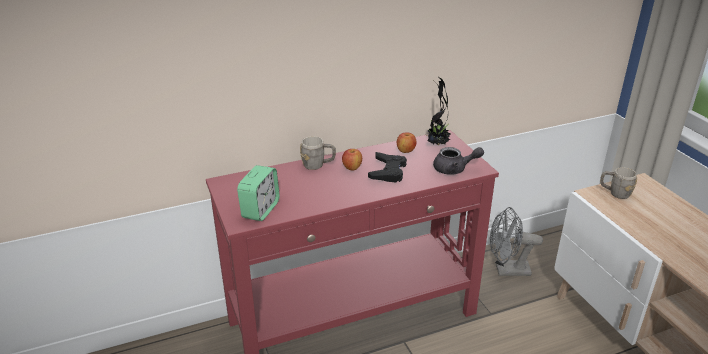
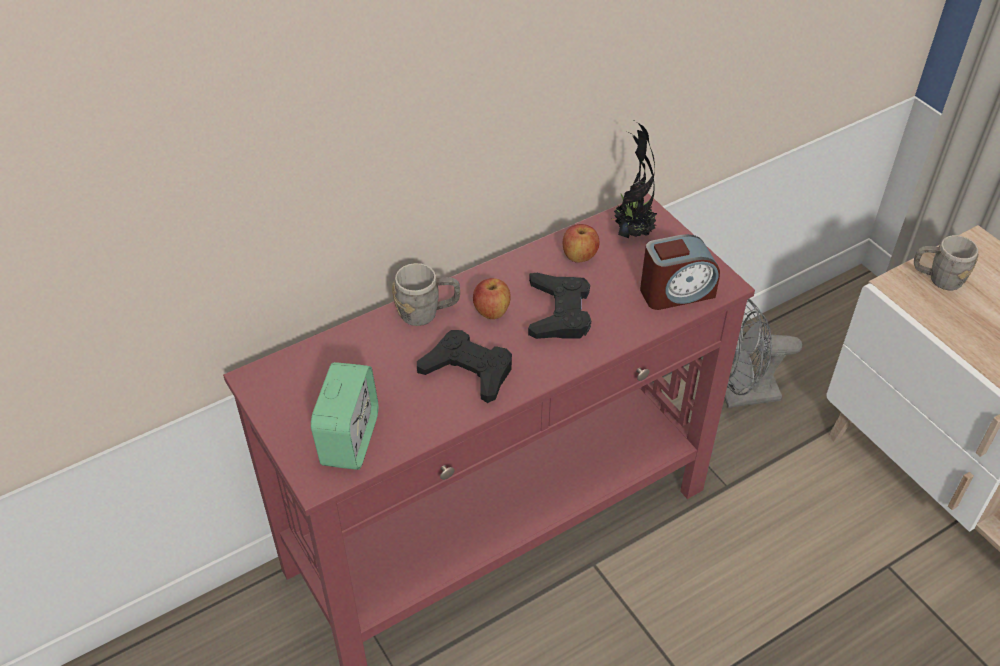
camera: 10 degrees left, 15 degrees up
grey teapot [433,147,484,175] -> alarm clock [640,234,720,310]
none -> black game controller [417,330,512,403]

